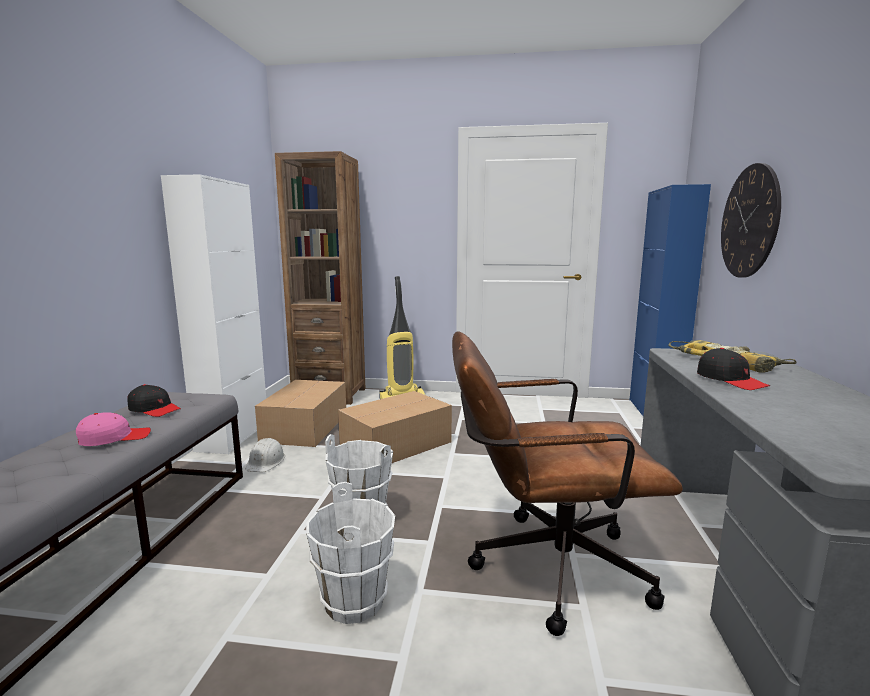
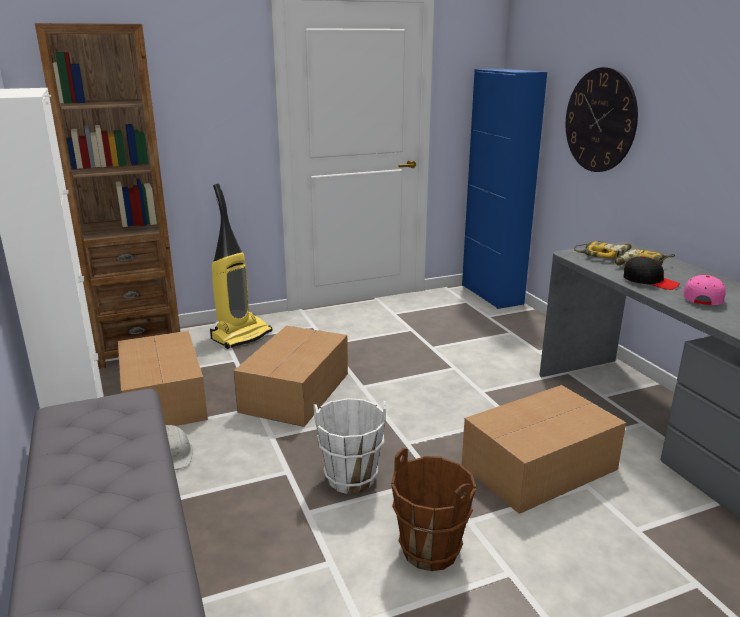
camera: 30 degrees left, 10 degrees up
pink cap [76,412,151,446] -> pink cap moved to [683,275,726,305]
black cap [128,384,181,417] -> none
white bucket [306,482,395,624] -> brown bucket [391,448,476,571]
brown office chair [452,331,683,636] -> cardboard box [462,385,626,514]

